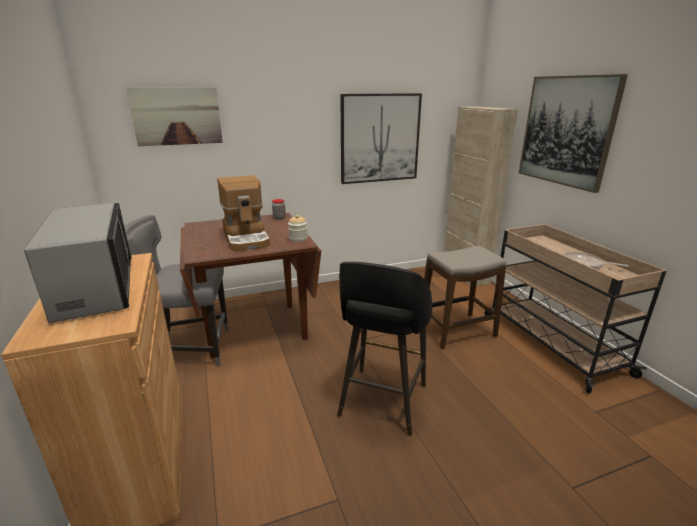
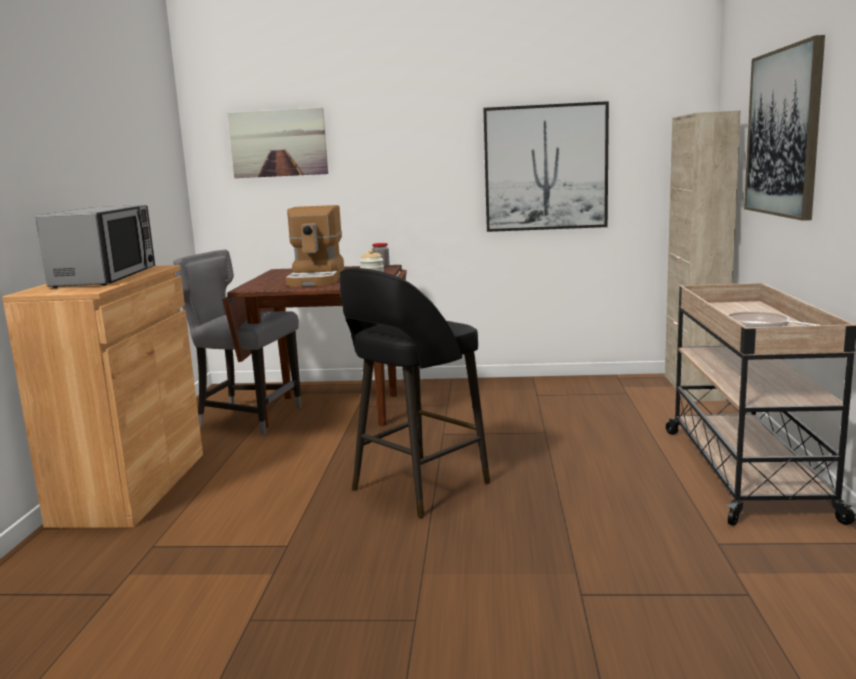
camera: 25 degrees right, 10 degrees down
stool [424,246,506,350] -> none

